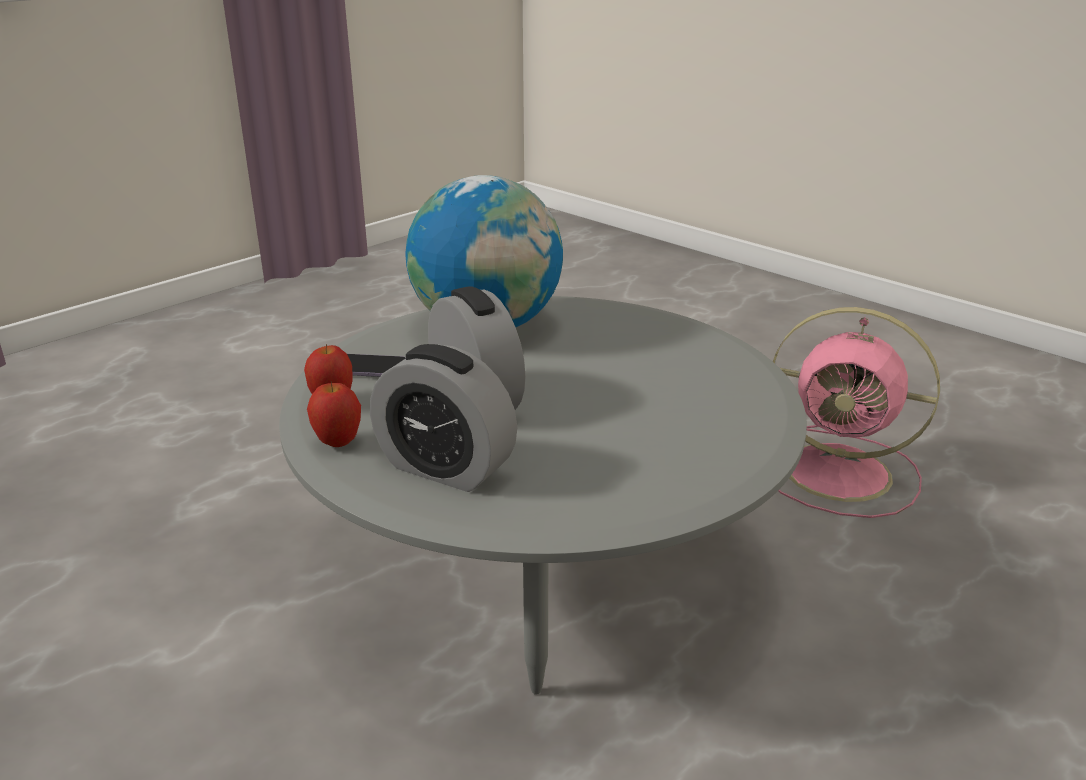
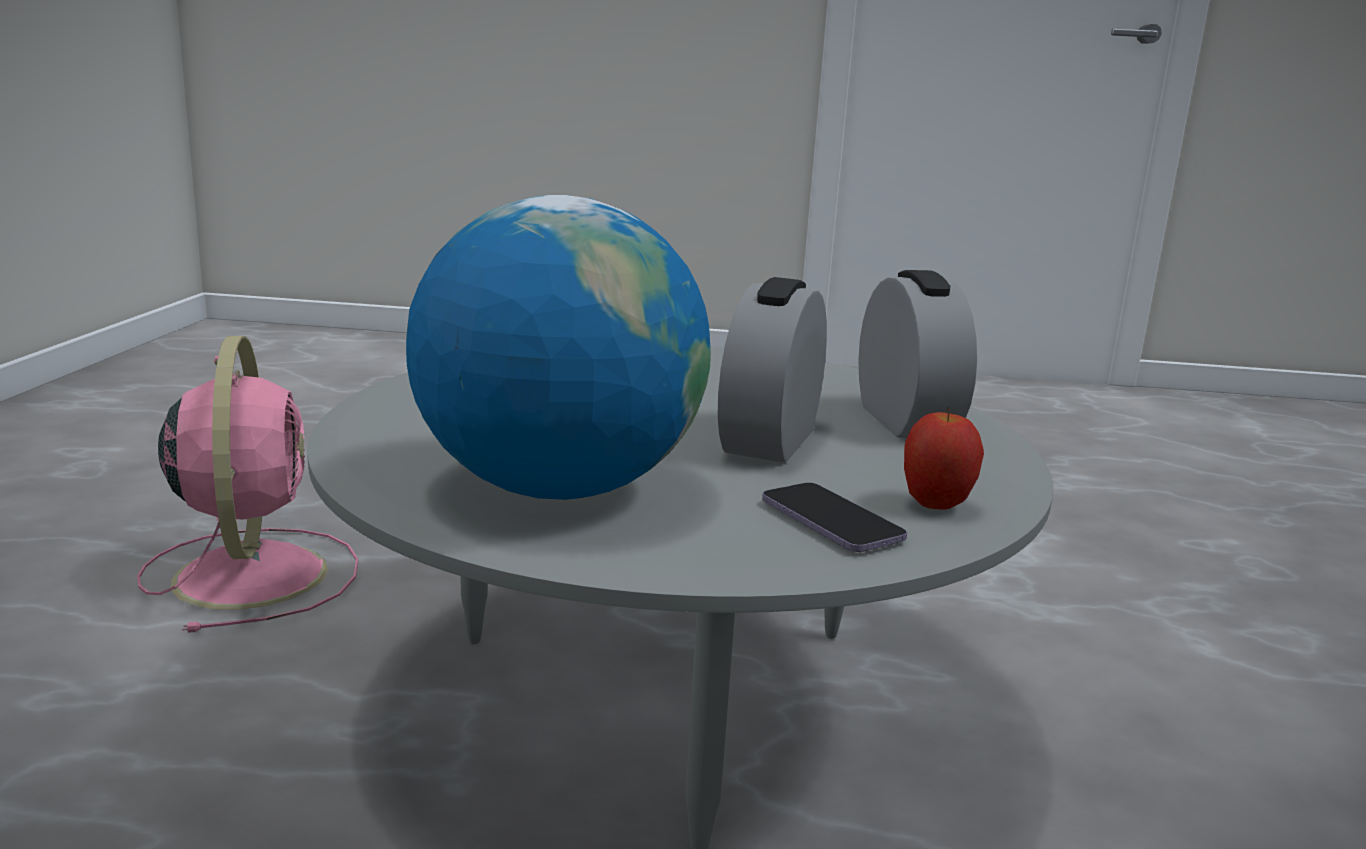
camera: 130 degrees left, 10 degrees down
apple [307,382,361,447] -> none

